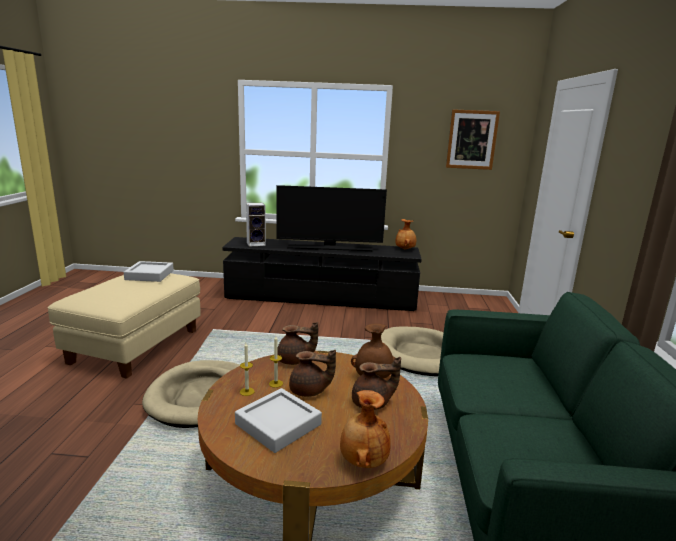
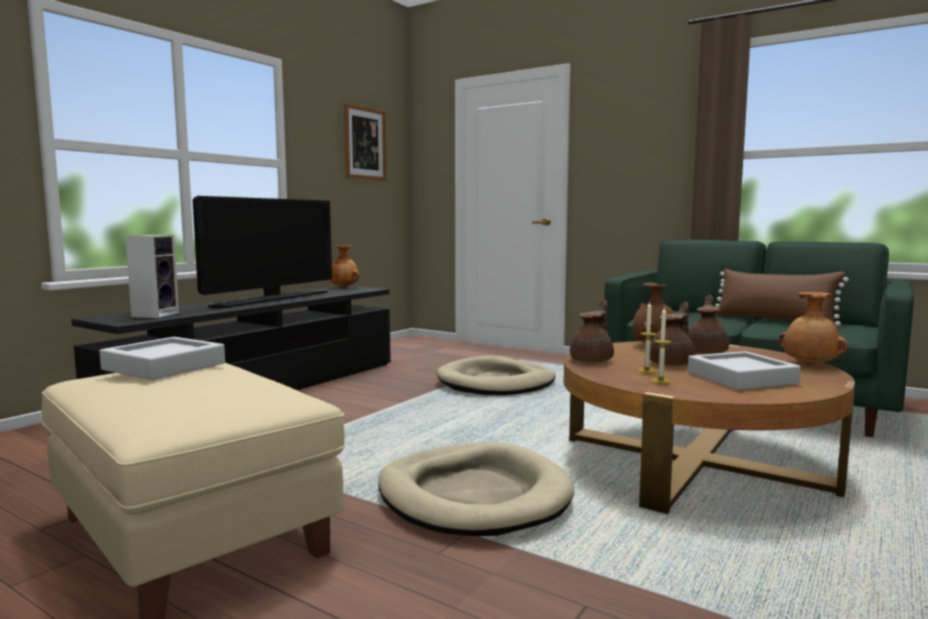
camera: 60 degrees left, 10 degrees down
none -> brown pillow [715,269,849,326]

